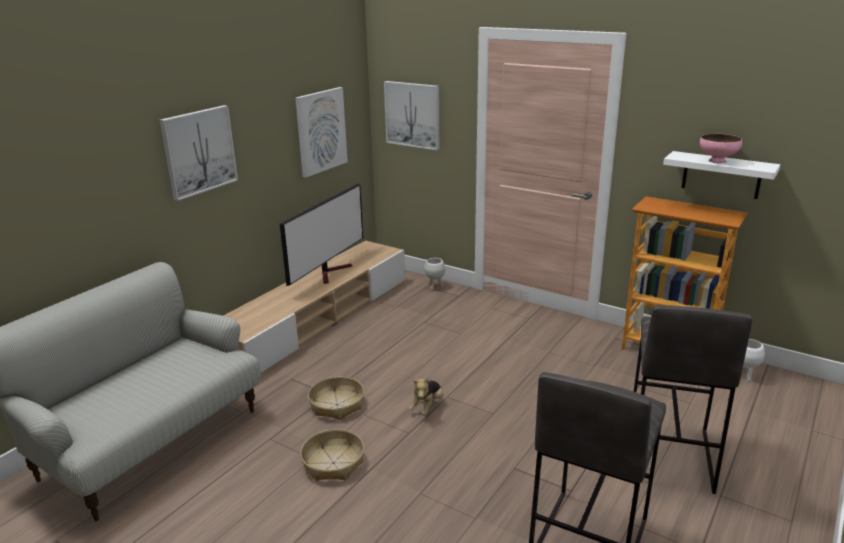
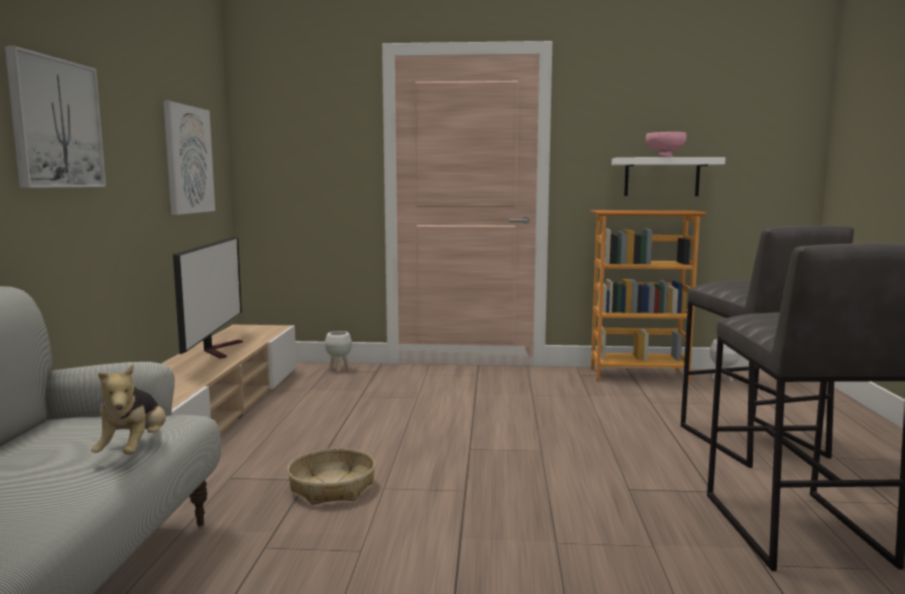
camera: 30 degrees left, 15 degrees down
basket [300,429,364,481] -> none
picture [384,81,439,150] -> none
plush toy [409,378,443,415] -> plush toy moved to [91,364,166,455]

